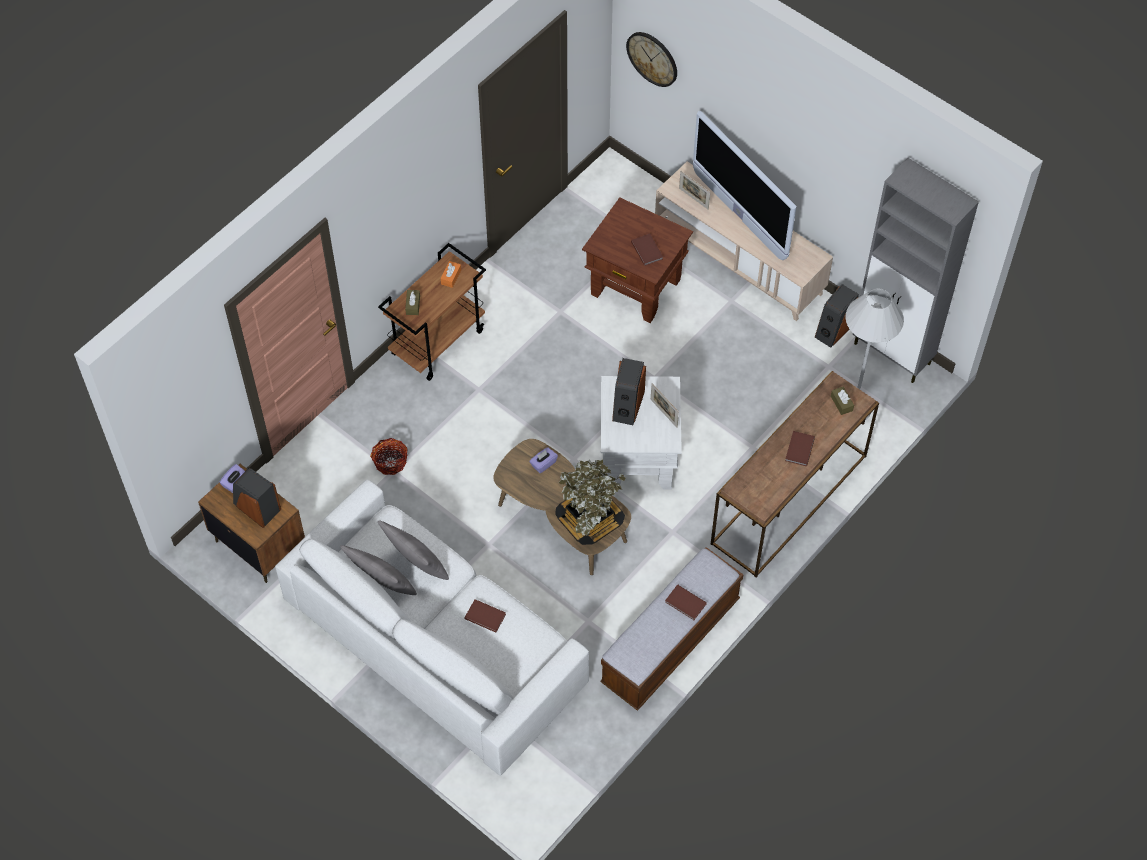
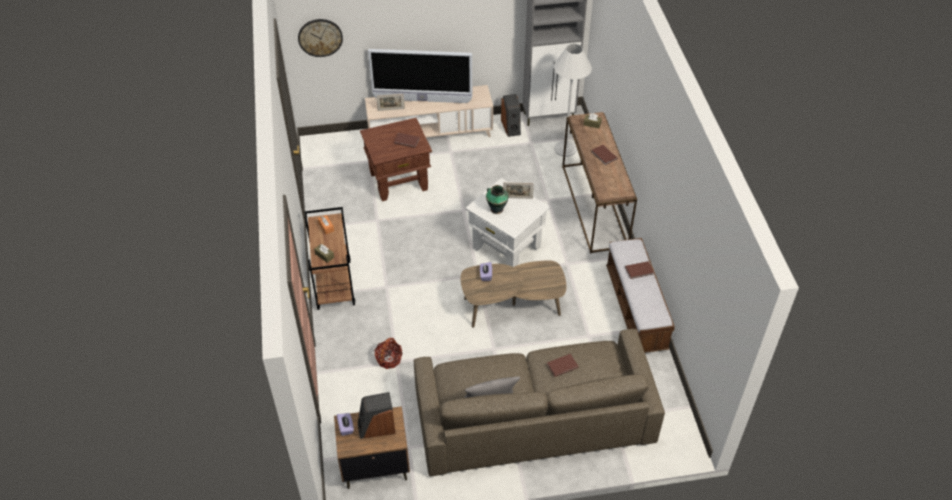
camera: 50 degrees left, 10 degrees down
white sofa [275,479,589,776] -> brown sofa [414,329,665,476]
grey pillow [378,520,449,580] -> none
potted plant [555,459,626,545] -> none
speaker [612,358,646,425] -> vase [486,185,509,214]

